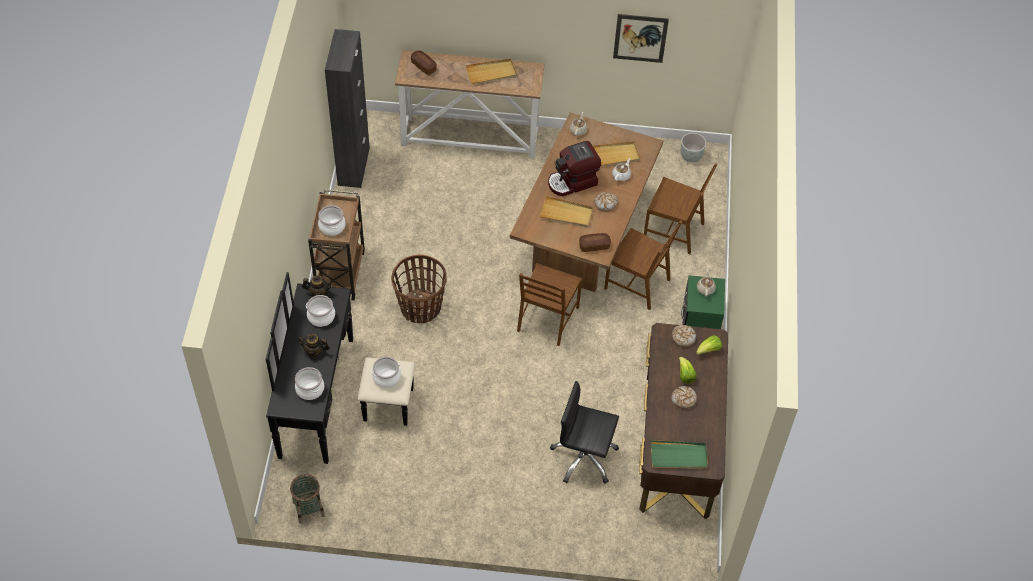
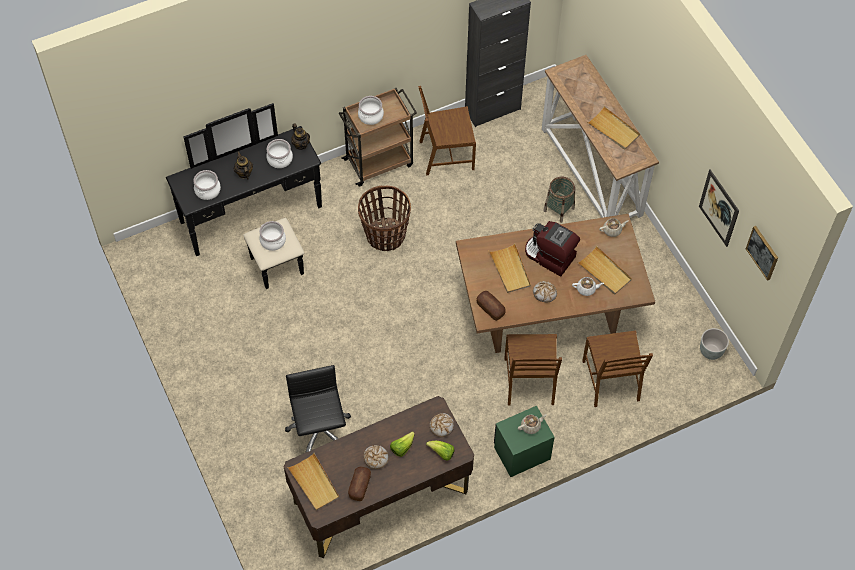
camera: 60 degrees right, 5 degrees up
basket [290,474,325,524] -> basket moved to [543,177,575,223]
bread [411,50,437,75] -> bread moved to [348,467,371,501]
brown chair [517,263,582,346] -> brown chair moved to [418,86,476,175]
green tray [651,440,708,469] -> beige tray [288,453,339,511]
none -> picture [746,226,778,281]

